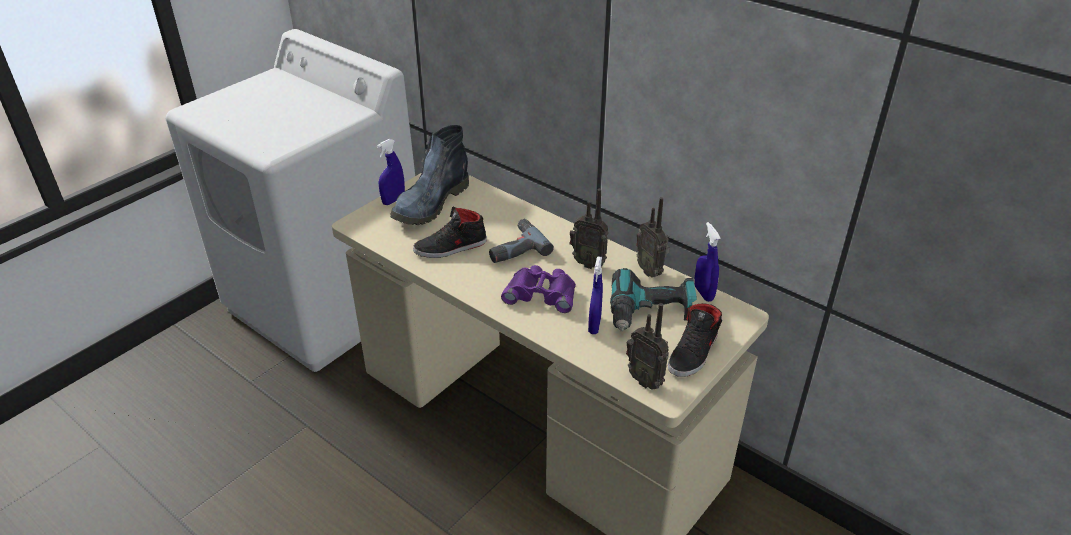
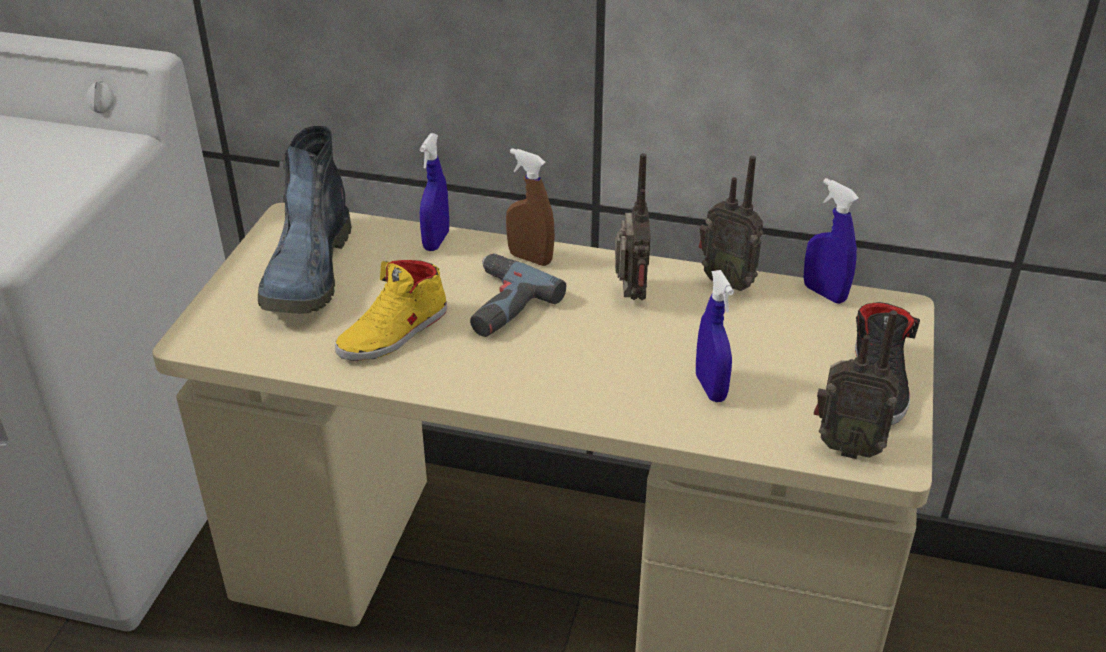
camera: 25 degrees left, 0 degrees up
blue spray bottle [377,139,405,205] -> blue spray bottle moved to [420,133,449,251]
black shoe [413,207,487,258] -> yellow shoe [335,260,447,361]
purple binoculars [501,265,576,313] -> none
radio [570,189,609,269] -> radio turned 90 degrees counterclockwise [615,153,650,300]
power drill [610,268,697,332] -> none
none -> brown spray bottle [506,148,555,266]

